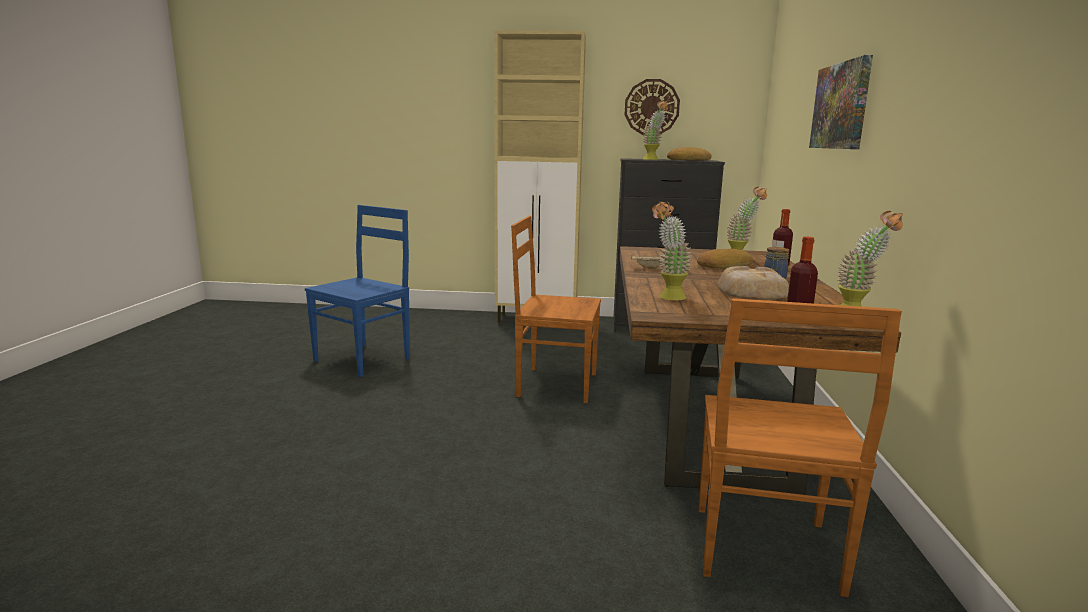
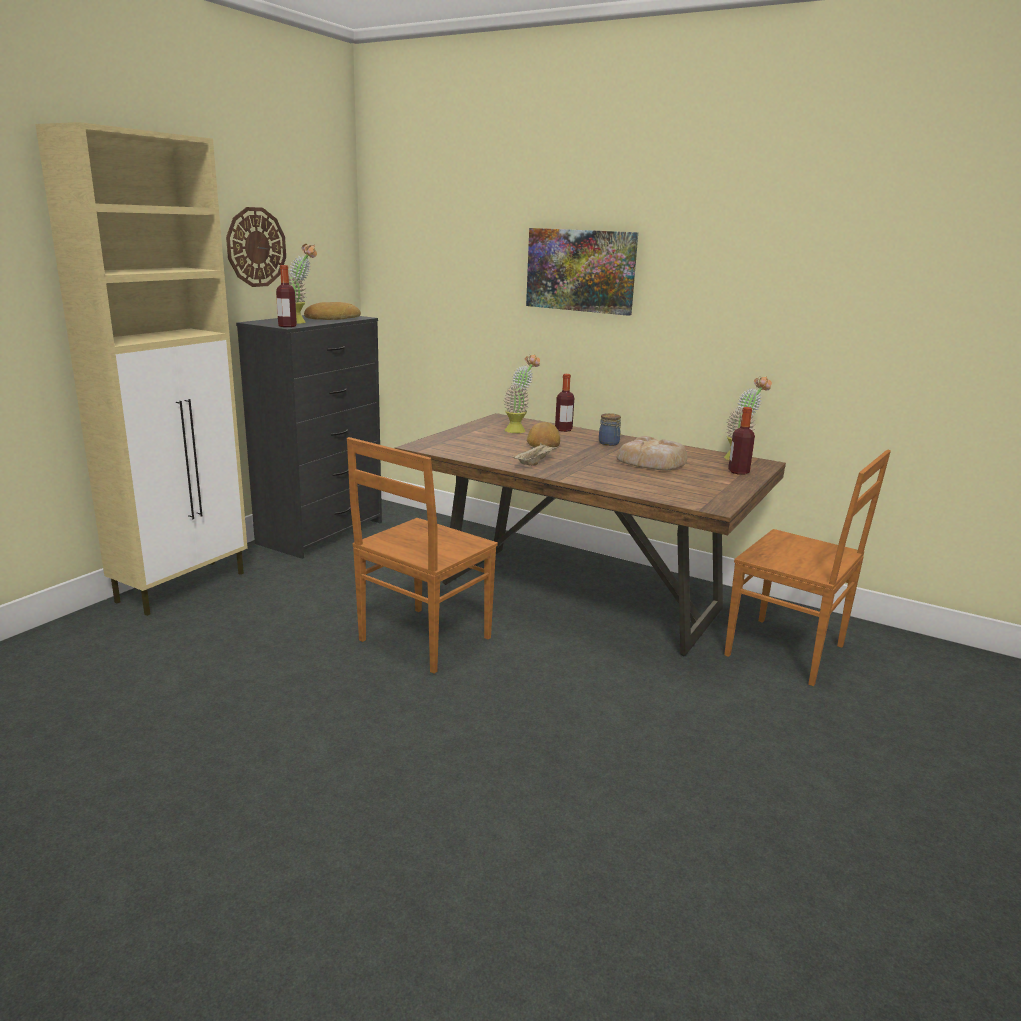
camera: 65 degrees left, 5 degrees up
blue chair [305,205,410,377] -> none
potted plant [652,201,692,300] -> none
none -> bottle [276,265,297,327]

